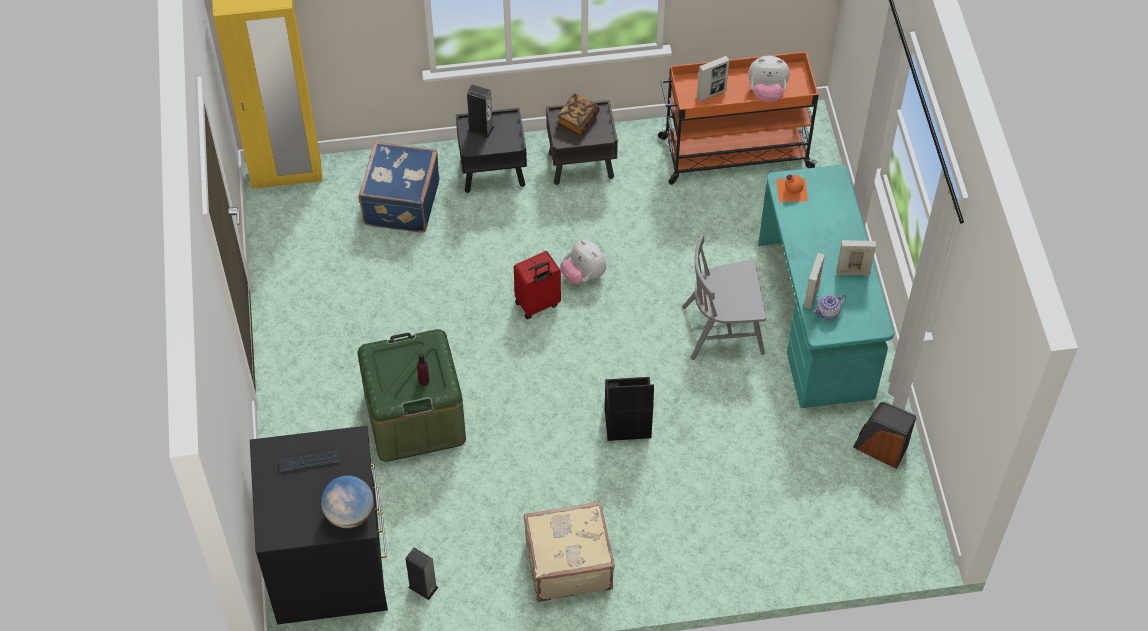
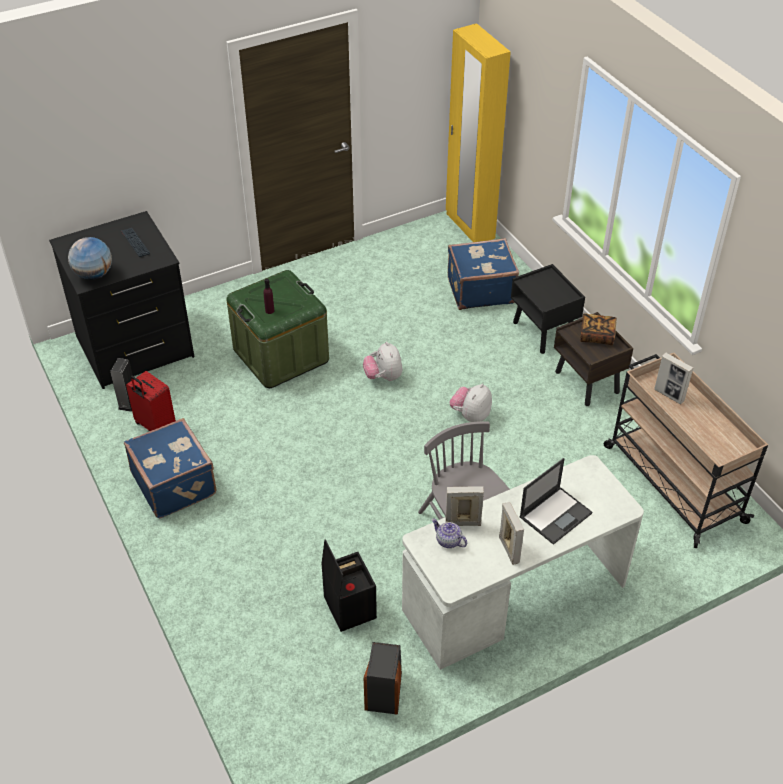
camera: 70 degrees right, 10 degrees down
speaker [467,84,494,138] -> none
red suitcase [514,251,561,320] -> red suitcase moved to [126,371,176,431]
beige suitcase [524,501,615,602] -> blue suitcase [124,418,216,519]
black storage box [605,377,654,441] -> black storage box moved to [321,539,377,632]
orange cart [658,51,819,185] -> beige cart [604,353,768,548]
plush toy [748,56,790,103] -> plush toy moved to [363,342,403,381]
turquoise desk [758,165,894,408] -> white desk [402,455,644,670]
orange bottle [776,174,808,202] -> none
none -> laptop [519,458,592,545]

